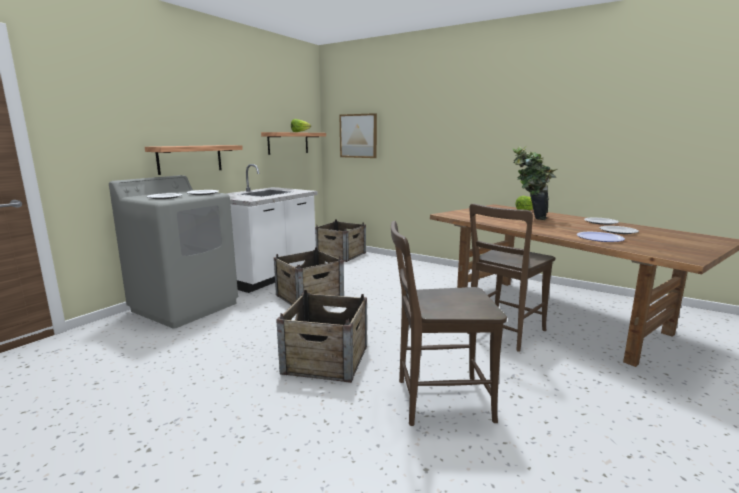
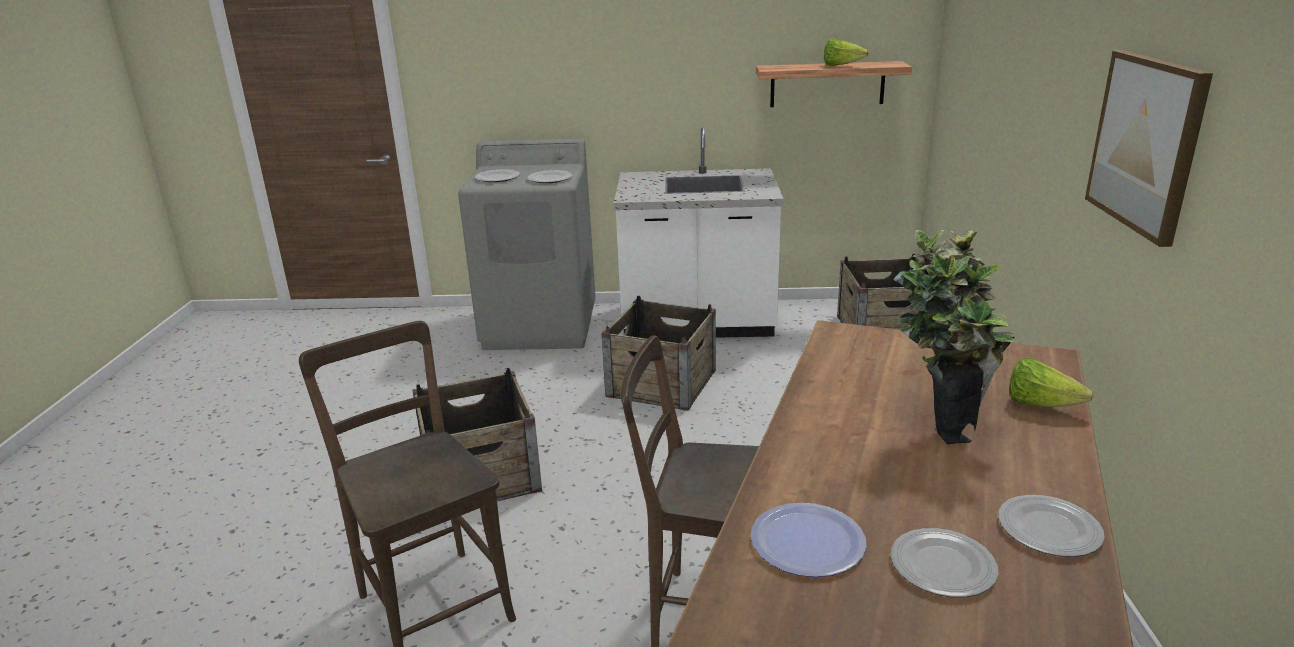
camera: 60 degrees right, 10 degrees up
shelf [145,145,243,175] -> none
picture [340,113,377,158] -> picture moved to [1085,50,1213,247]

